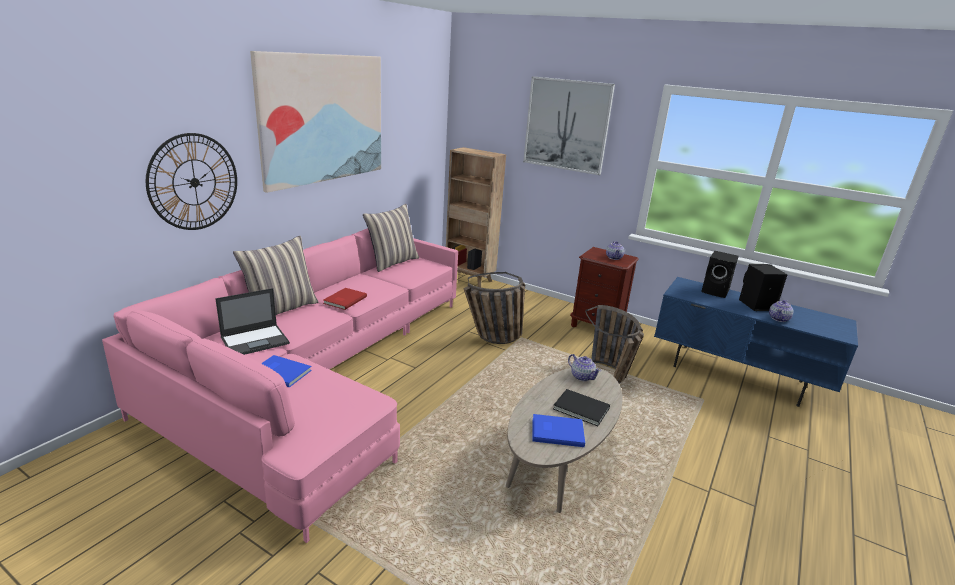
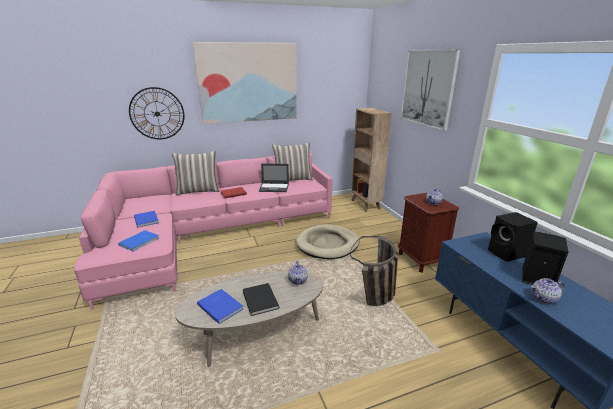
camera: 40 degrees right, 0 degrees up
laptop [215,288,290,355] -> laptop moved to [259,164,289,192]
basket [463,272,525,344] -> beige dog bed [296,224,360,259]
none -> blue book [118,230,159,251]

